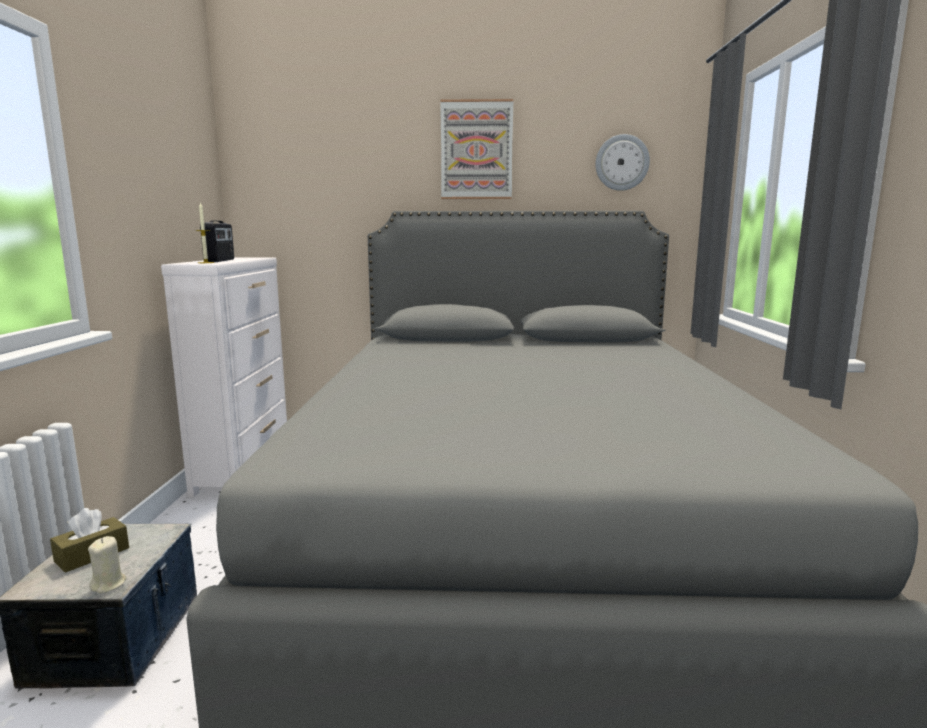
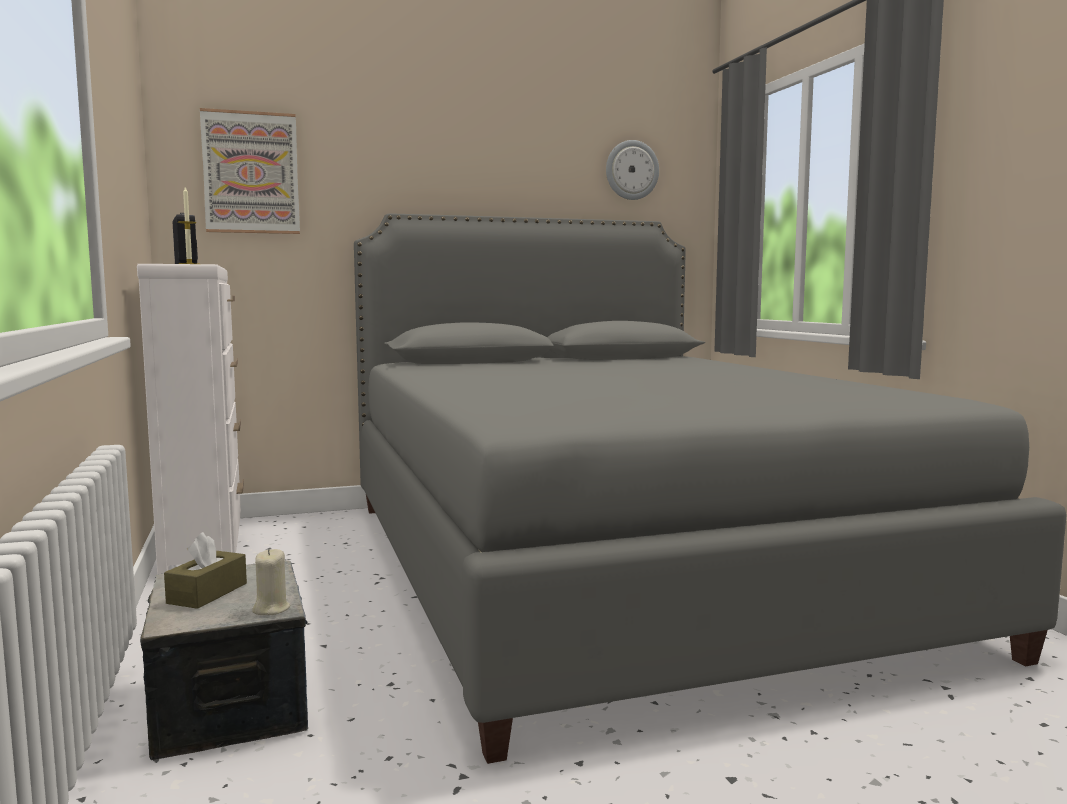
camera: 20 degrees left, 5 degrees down
picture [440,99,513,199] -> picture moved to [200,108,300,234]

